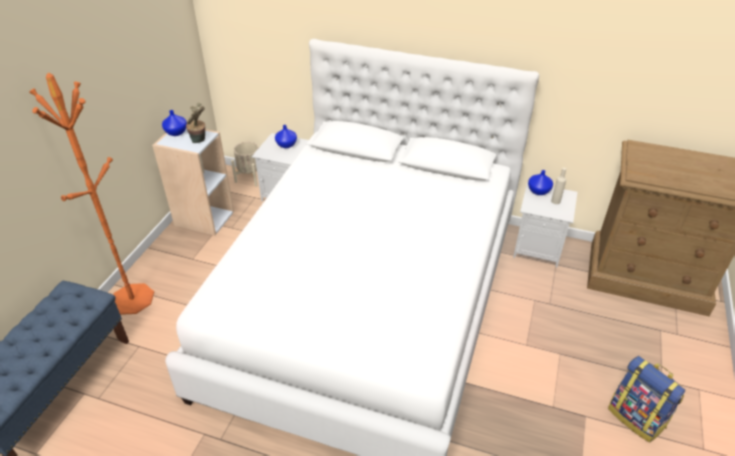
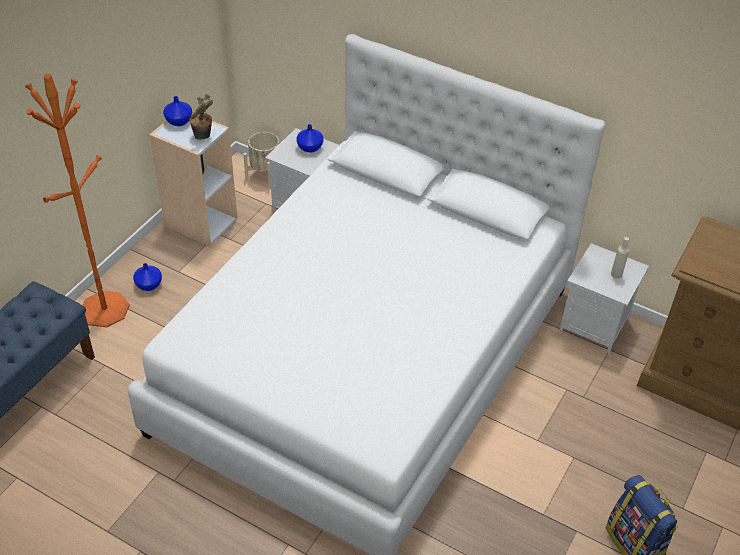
camera: 10 degrees right, 5 degrees up
blue vase [528,170,553,195] -> blue vase moved to [133,263,162,291]

